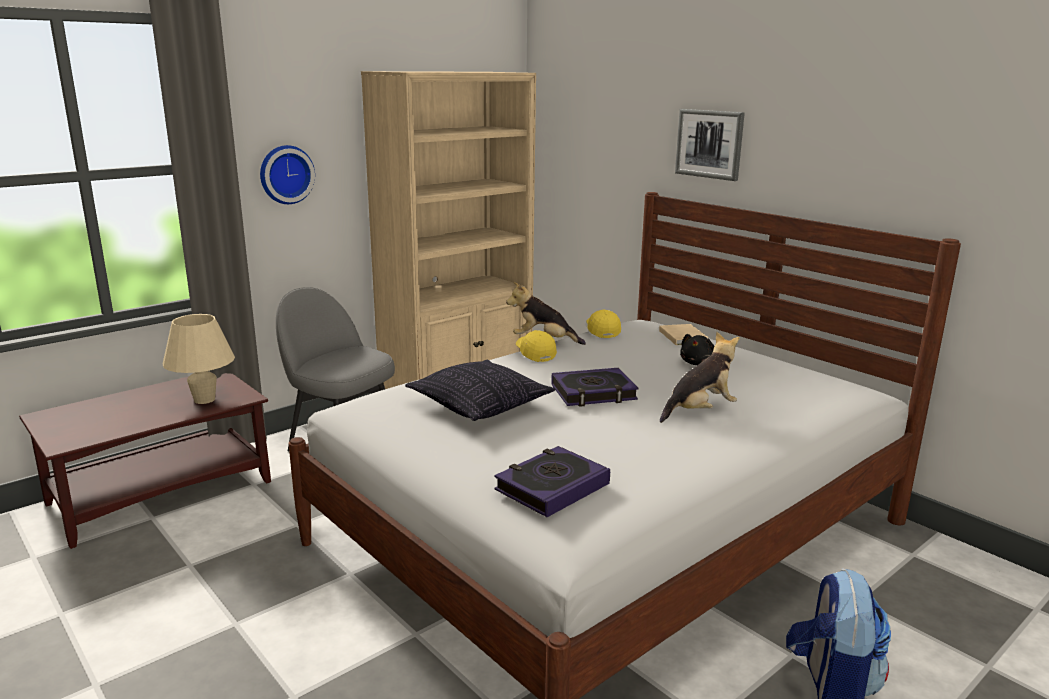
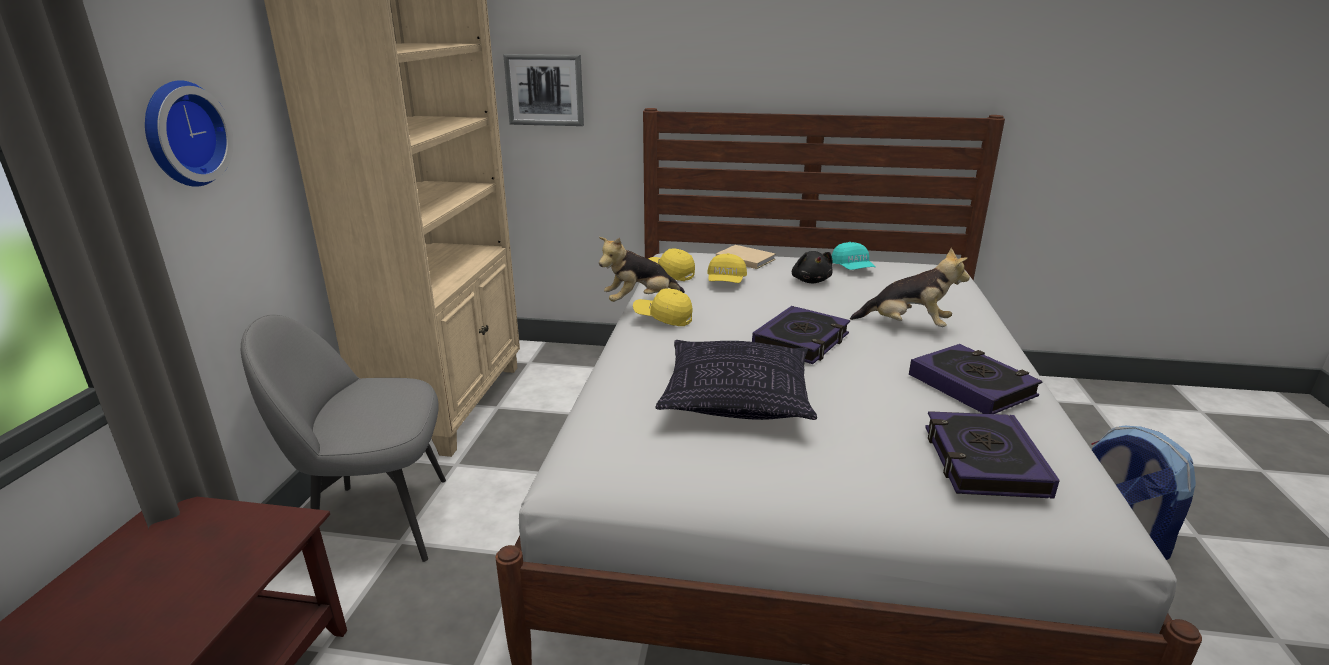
camera: 40 degrees left, 5 degrees up
beige table lamp [163,314,235,404] -> none
plush toy [660,332,740,423] -> plush toy turned 90 degrees clockwise [850,248,970,327]
picture [675,109,745,181] -> picture moved to [503,54,584,126]
none -> yellow cap [707,253,747,283]
none -> turquoise cap [832,242,876,270]
none -> book [909,344,1043,414]

